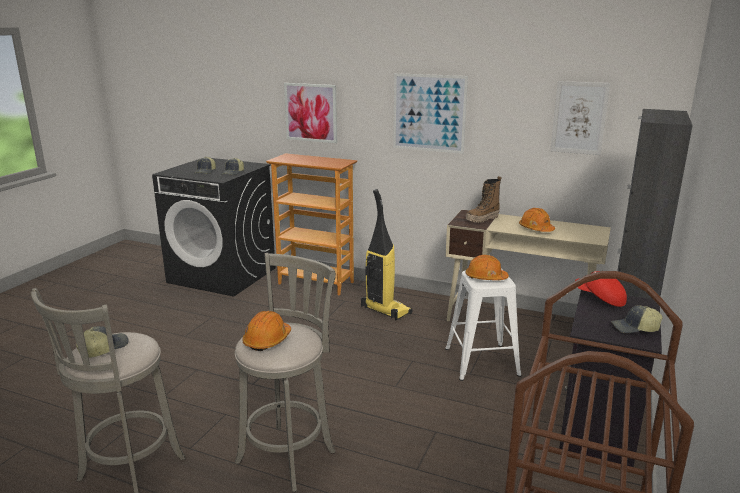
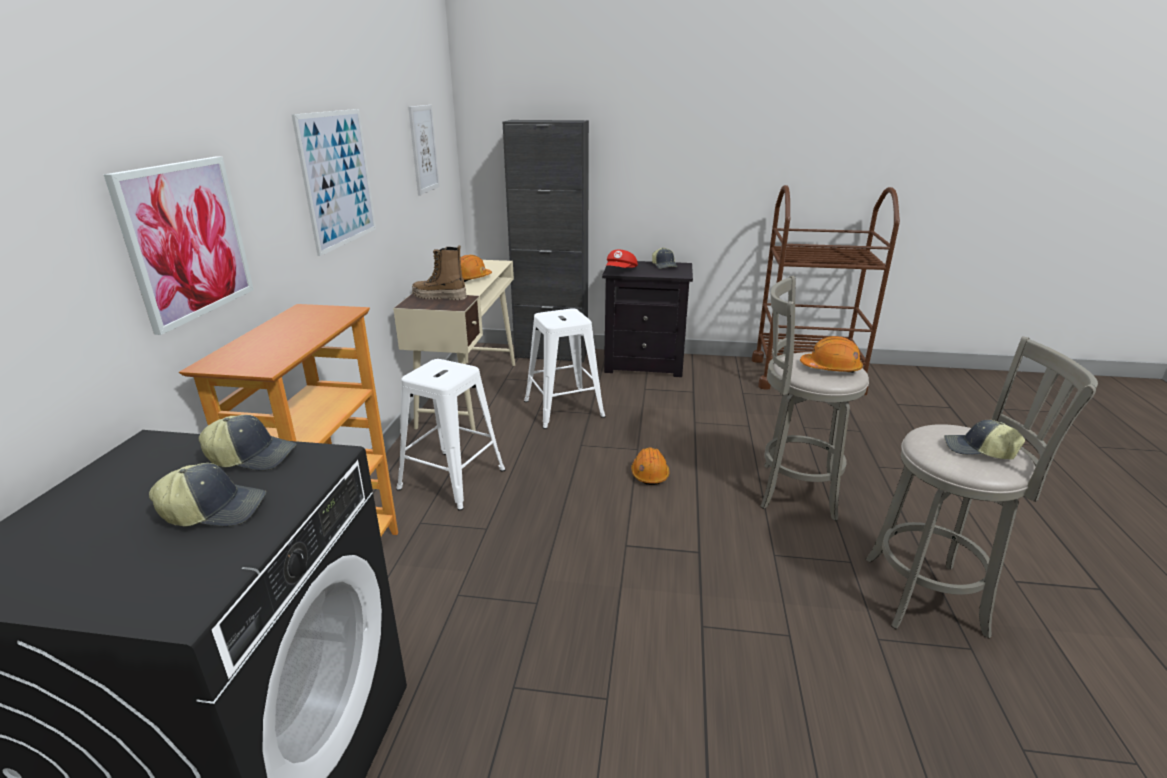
camera: 105 degrees left, 5 degrees up
vacuum cleaner [361,189,413,320] -> white stool [396,359,505,511]
boot [466,176,501,223] -> boot turned 150 degrees clockwise [412,245,467,300]
orange hard hat [466,255,509,280] -> orange hard hat moved to [631,447,669,485]

